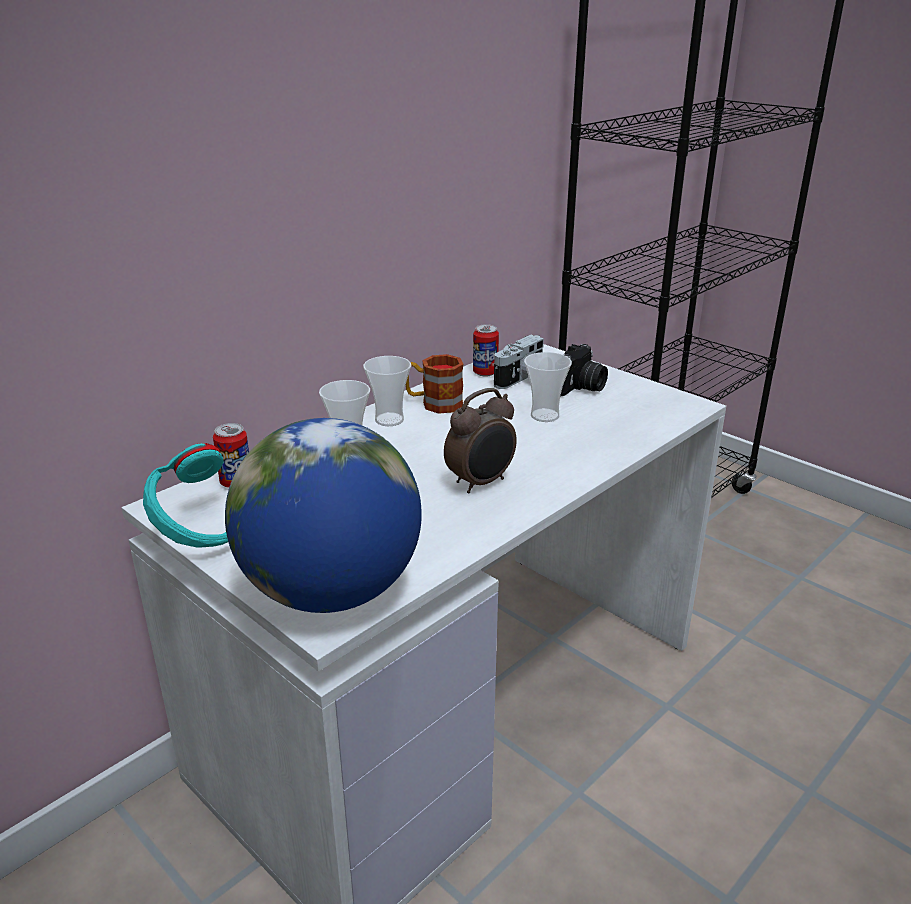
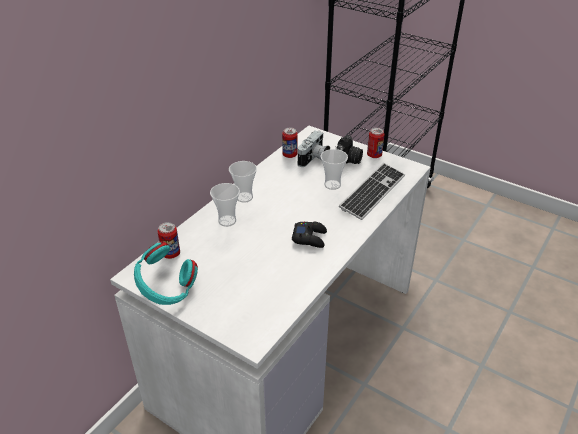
camera: 10 degrees left, 10 degrees up
globe [225,418,422,613] -> none
mug [406,354,463,414] -> none
alarm clock [444,388,517,494] -> black game controller [292,222,327,248]
none -> keyboard [339,163,405,220]
none -> can [367,128,385,158]

